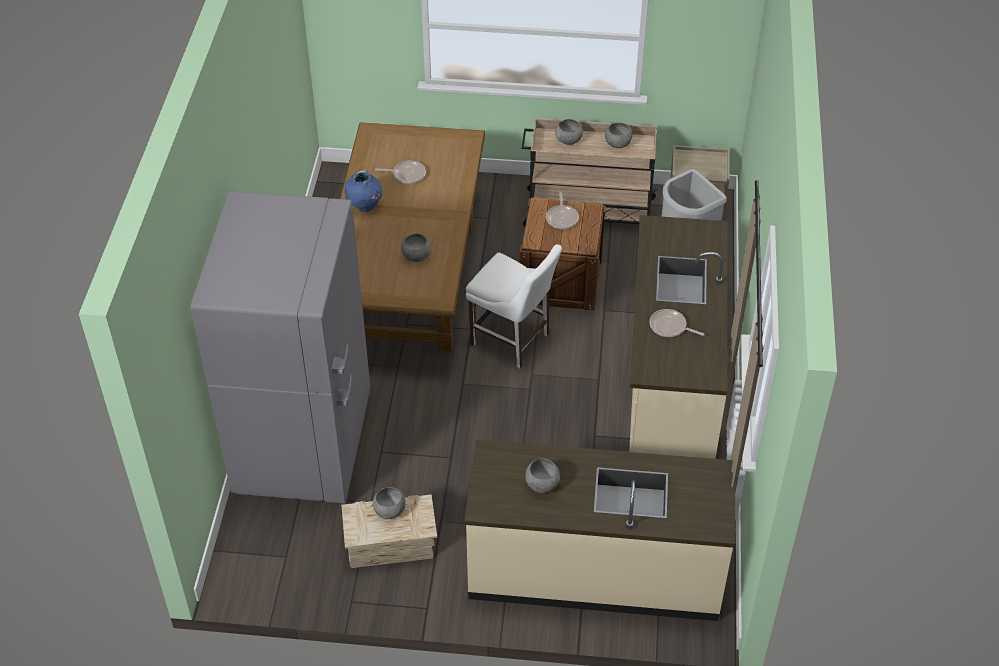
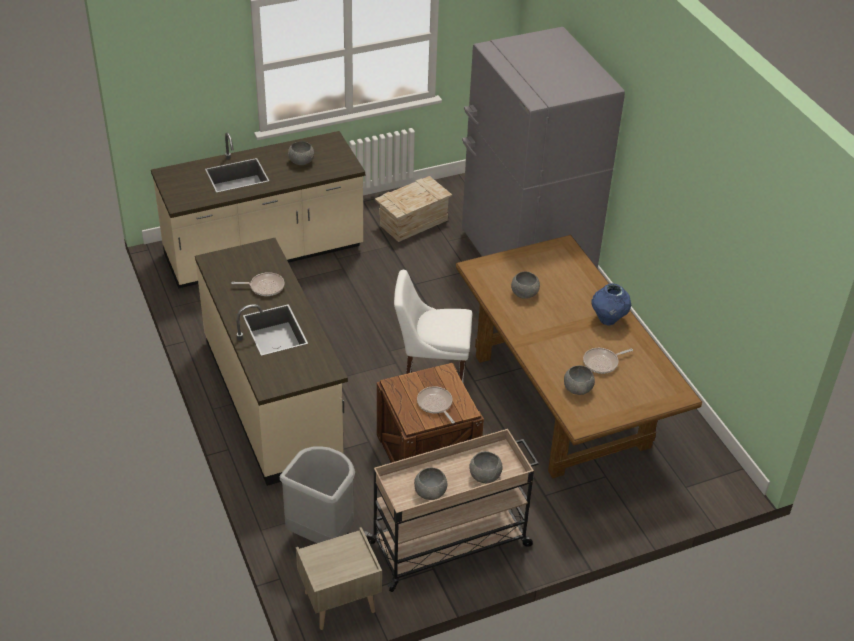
camera: 150 degrees right, 5 degrees down
grey bowl [373,487,406,519] -> grey bowl moved to [564,365,595,395]

